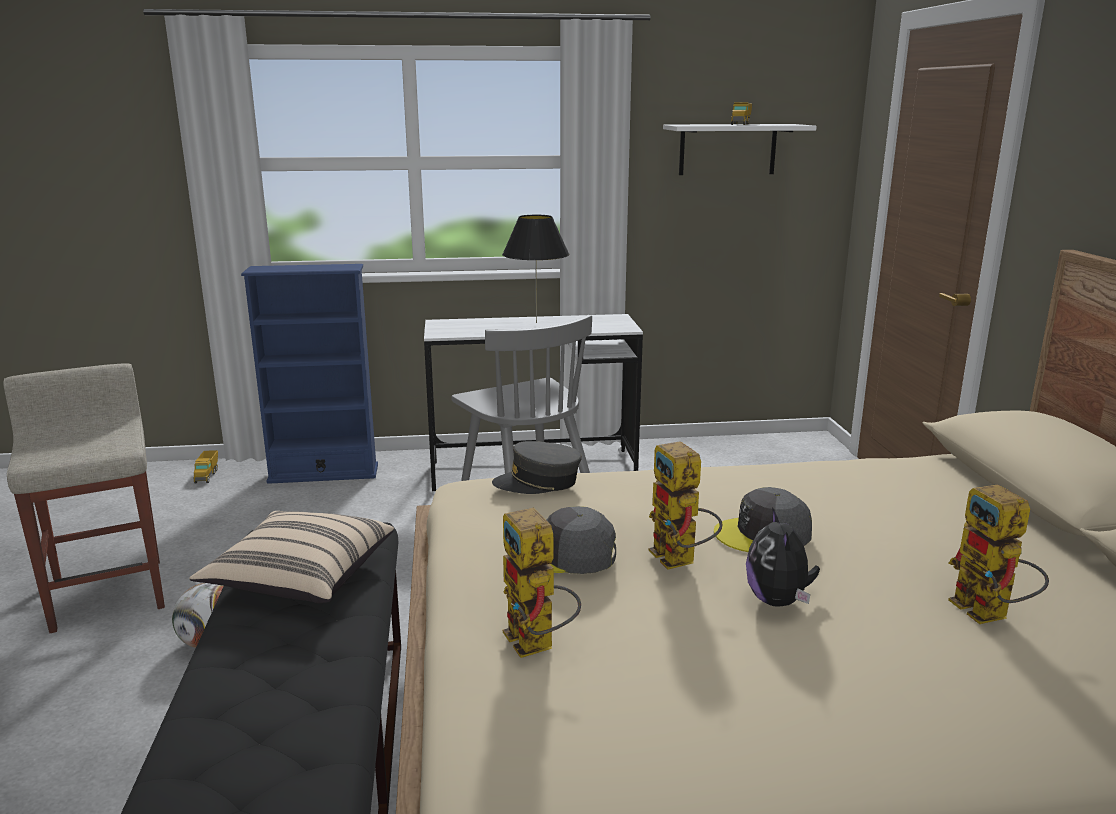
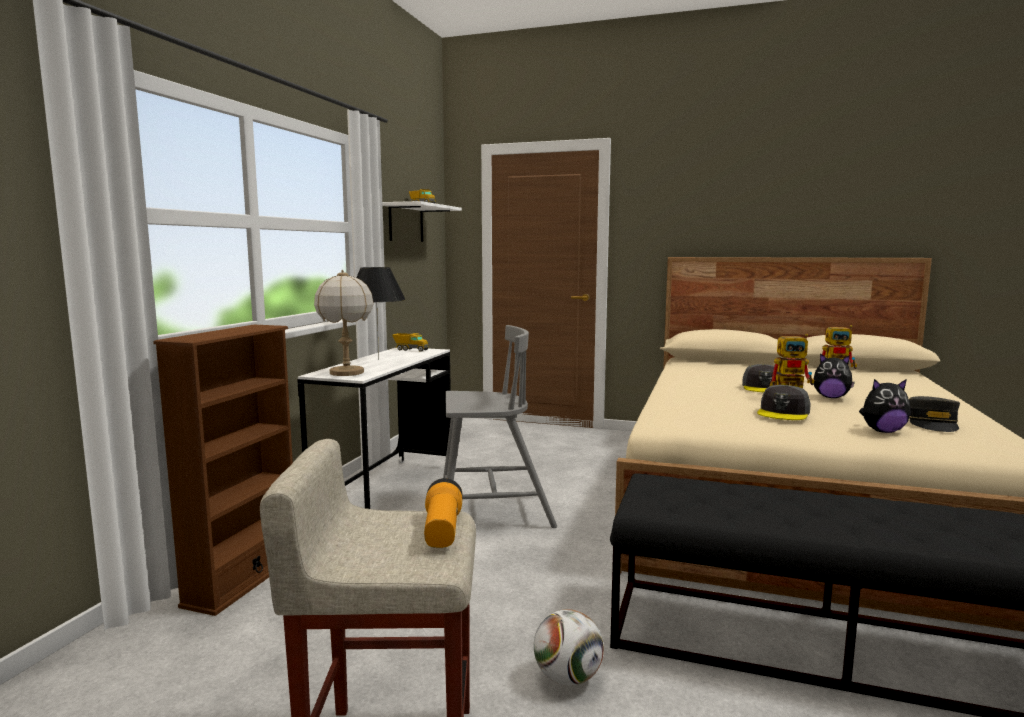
camera: 65 degrees left, 10 degrees down
beige pillow [189,511,394,603] -> none
toy truck [194,450,218,484] -> toy truck moved to [392,333,429,352]
blue bookcase [241,264,378,484] -> brown bookcase [153,325,293,616]
grey cap [492,441,582,494] -> grey cap moved to [909,396,960,432]
toy robot [503,508,581,658] -> plush toy [859,379,911,433]
none -> table lamp [314,270,374,376]
none -> flashlight [424,478,463,548]

